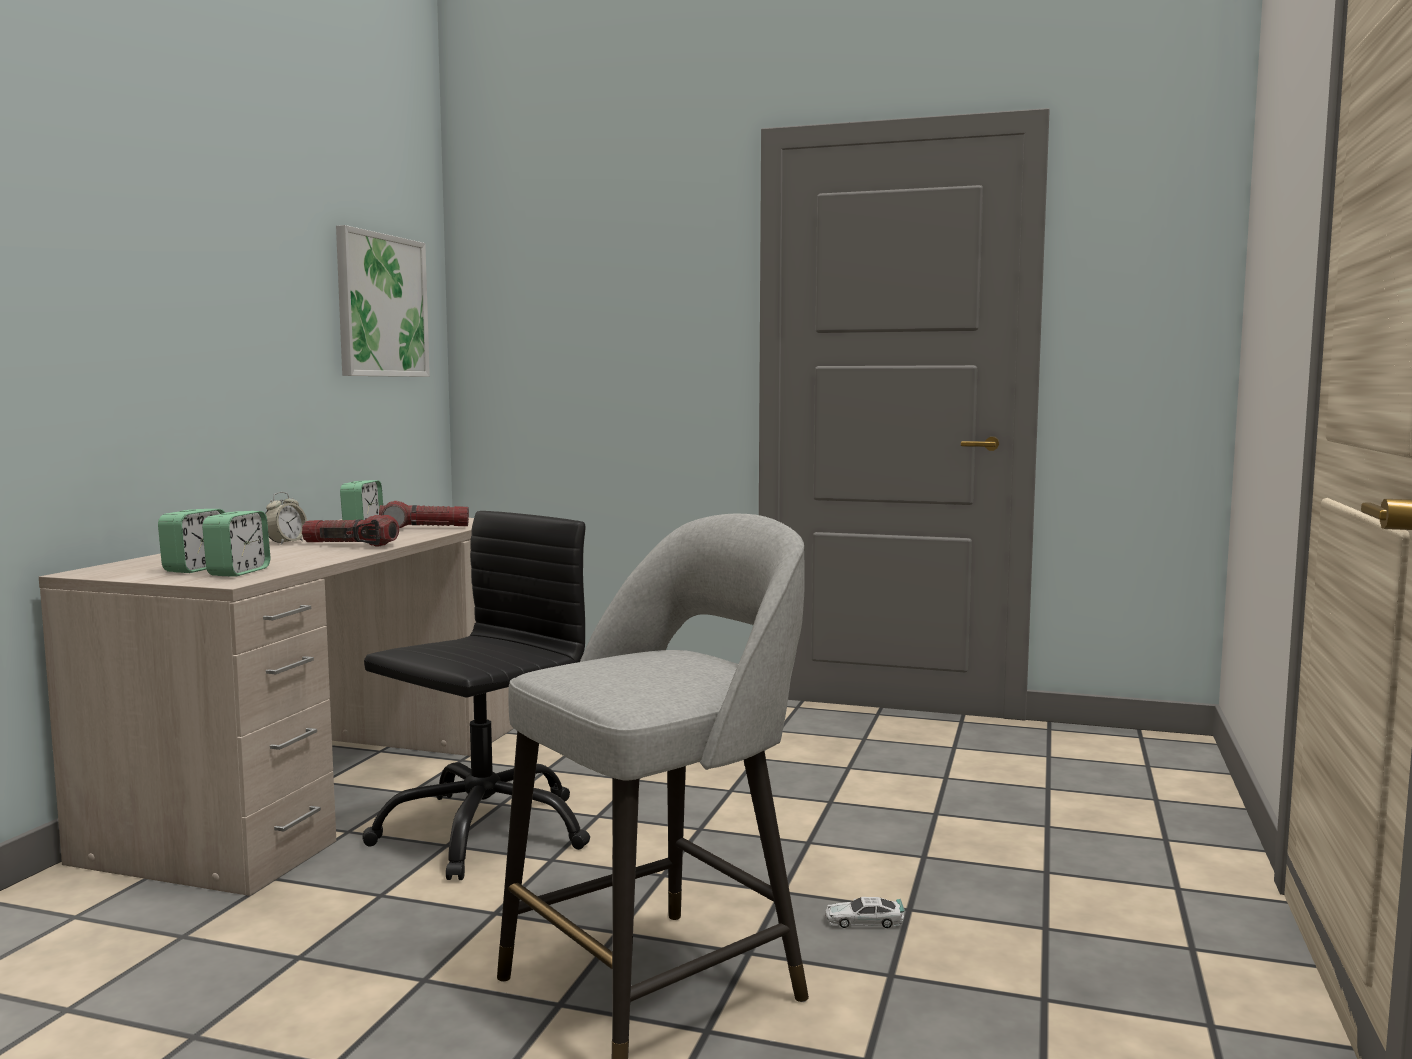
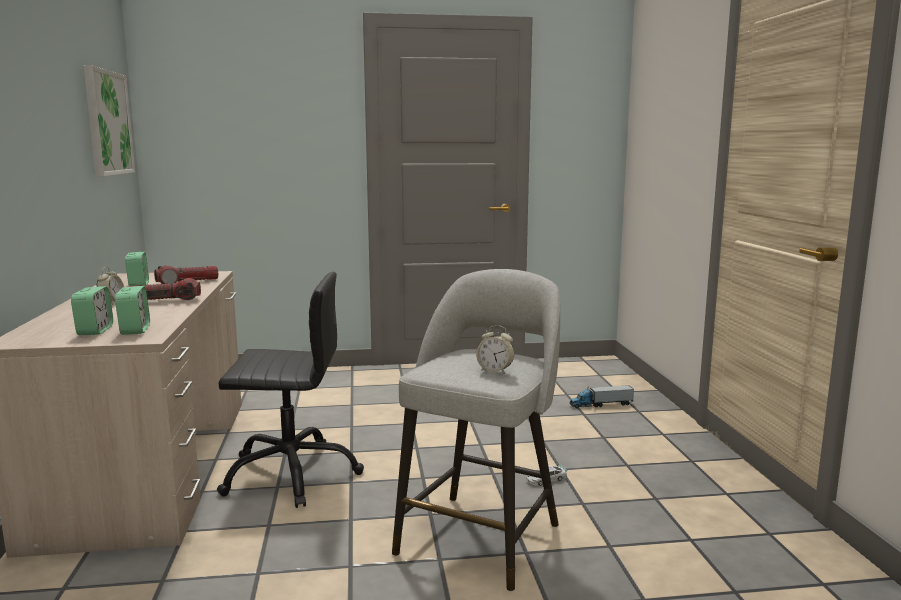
camera: 25 degrees left, 5 degrees up
black office chair [362,511,590,880] -> black office chair turned 75 degrees clockwise [217,272,364,508]
none -> alarm clock [476,325,514,374]
none -> toy truck [569,385,634,408]

